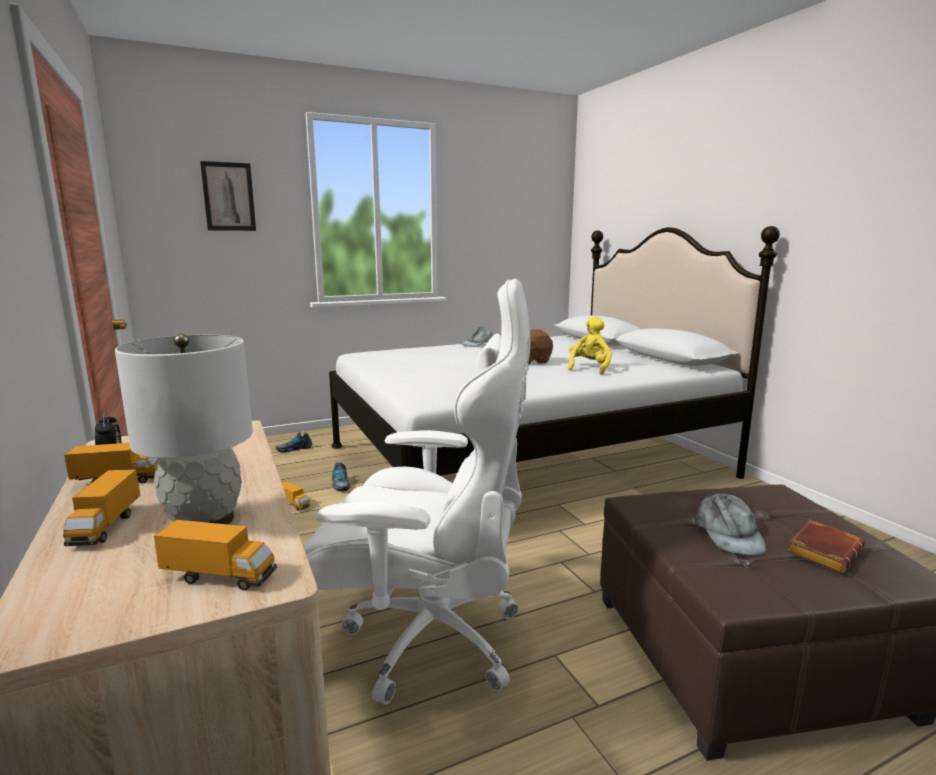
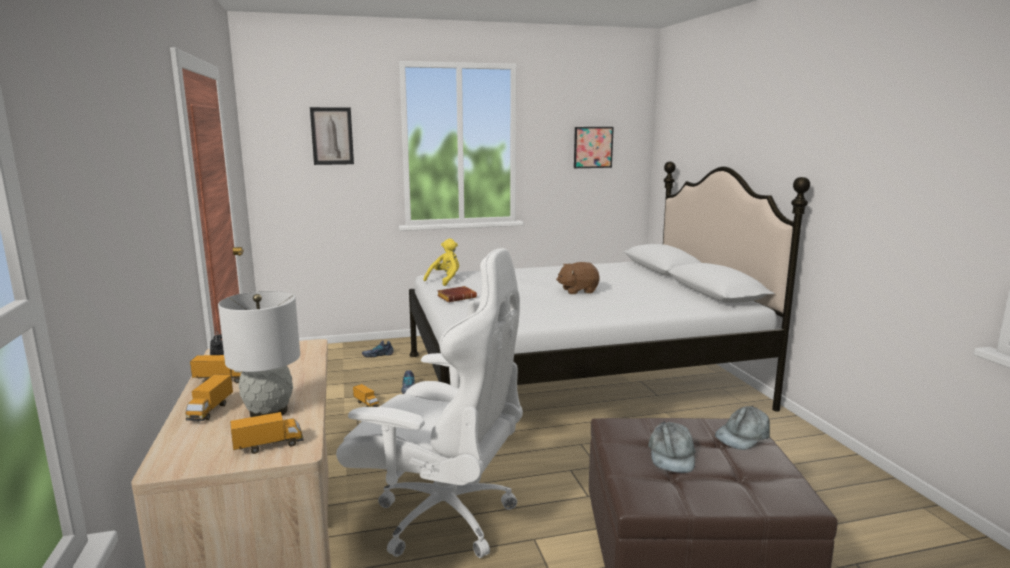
camera: 10 degrees right, 0 degrees up
toy truck [154,520,277,591] -> toy truck turned 45 degrees counterclockwise [230,412,303,454]
grey cap [460,326,493,347] -> grey cap moved to [715,406,770,450]
yellow plush toy [568,316,612,375] -> yellow plush toy moved to [424,239,459,286]
brown book [787,520,865,574] -> brown book moved to [437,286,477,302]
none -> picture [574,127,614,168]

